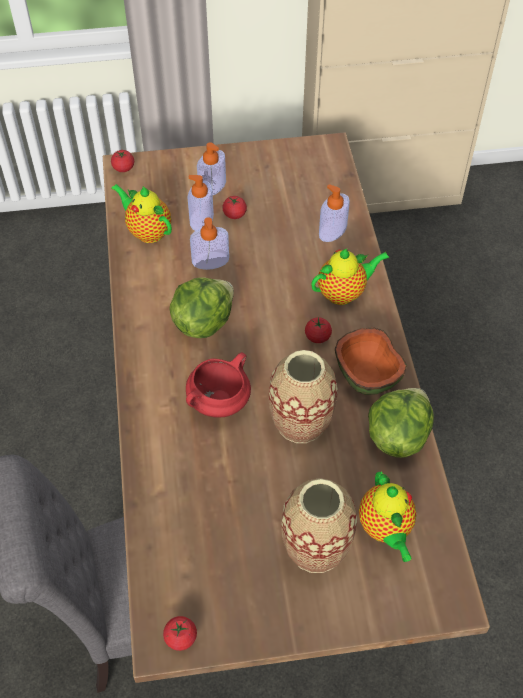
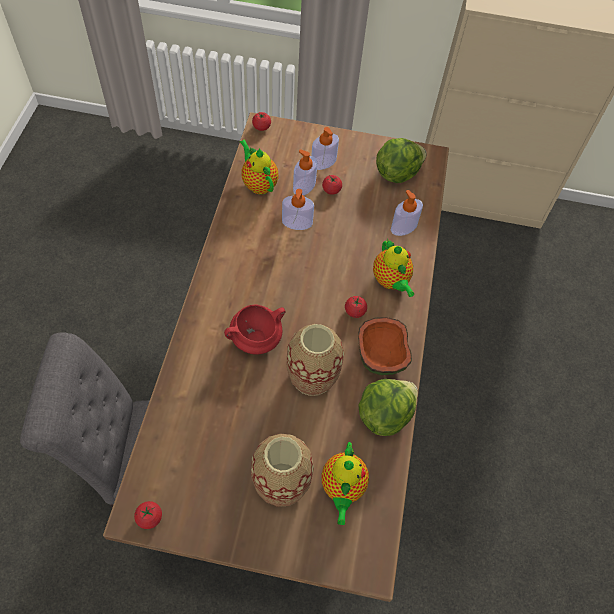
camera: 15 degrees right, 5 degrees up
lettuce [169,277,234,338] -> lettuce moved to [376,138,427,183]
teapot [311,249,390,305] -> teapot turned 75 degrees clockwise [373,240,414,297]

